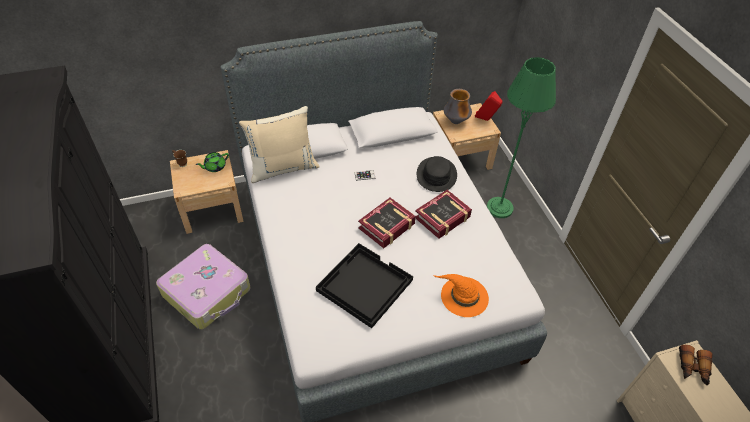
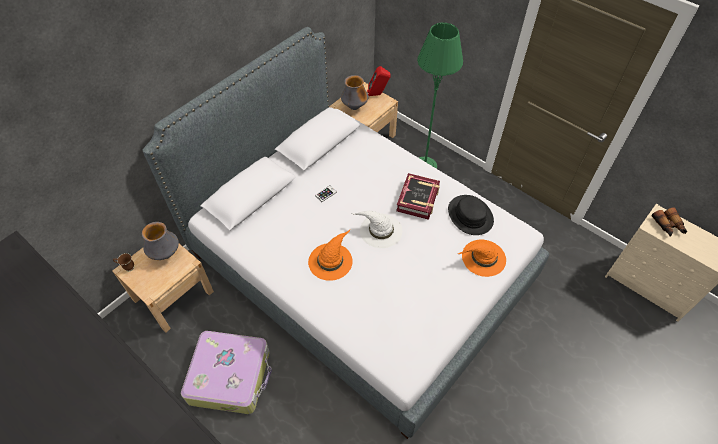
camera: 30 degrees left, 5 degrees up
green teapot [196,152,229,172] -> vase [142,222,179,260]
beige pillow [239,106,320,183] -> none
black tray [316,243,413,328] -> none
book [358,198,416,248] -> white hat [351,211,402,248]
black hat [417,156,457,192] -> black hat moved to [448,195,494,235]
none -> orange hat [308,229,353,281]

